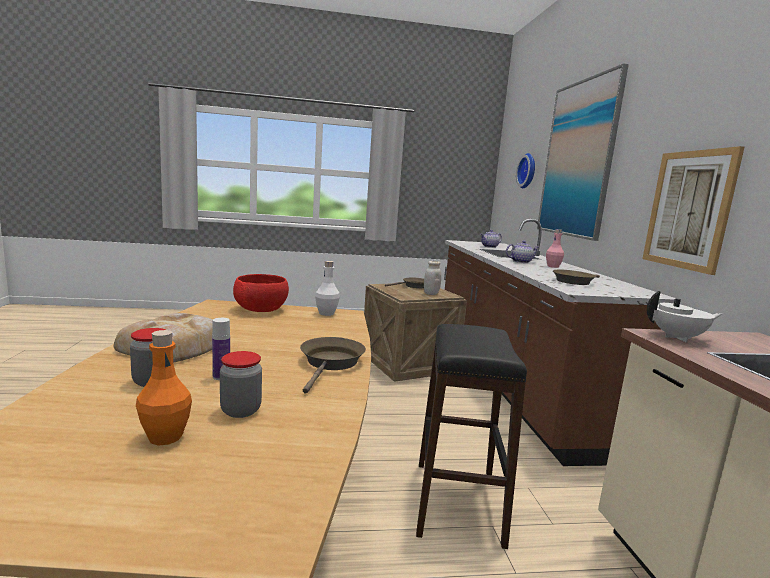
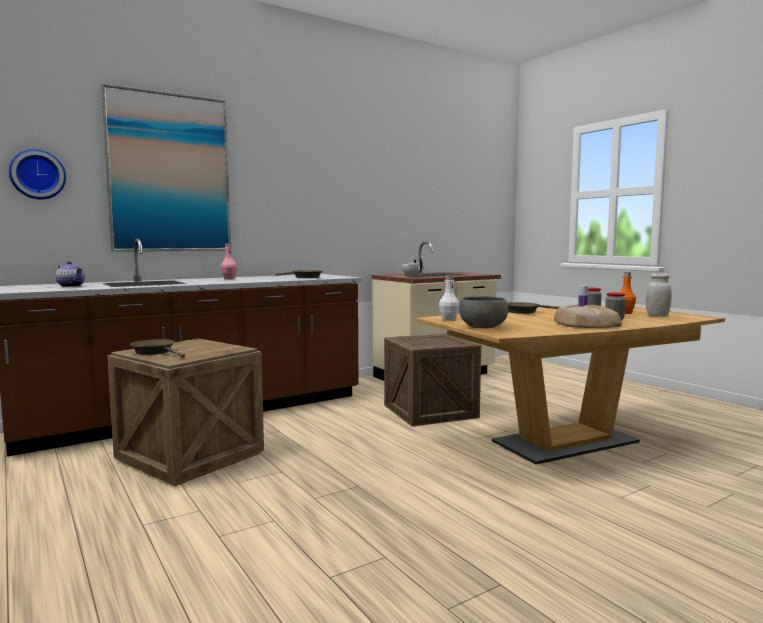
camera: 115 degrees left, 5 degrees down
red bowl [233,274,289,312] -> grey bowl [459,297,508,328]
black stool [416,324,527,549] -> crate [384,334,481,426]
white jar [424,261,441,295] -> white jar moved to [646,273,672,317]
teapot [506,241,539,263] -> none
picture [642,146,745,275] -> none

